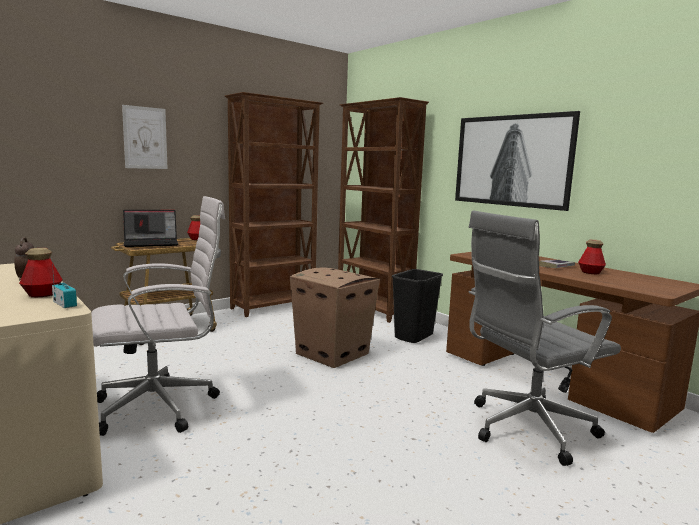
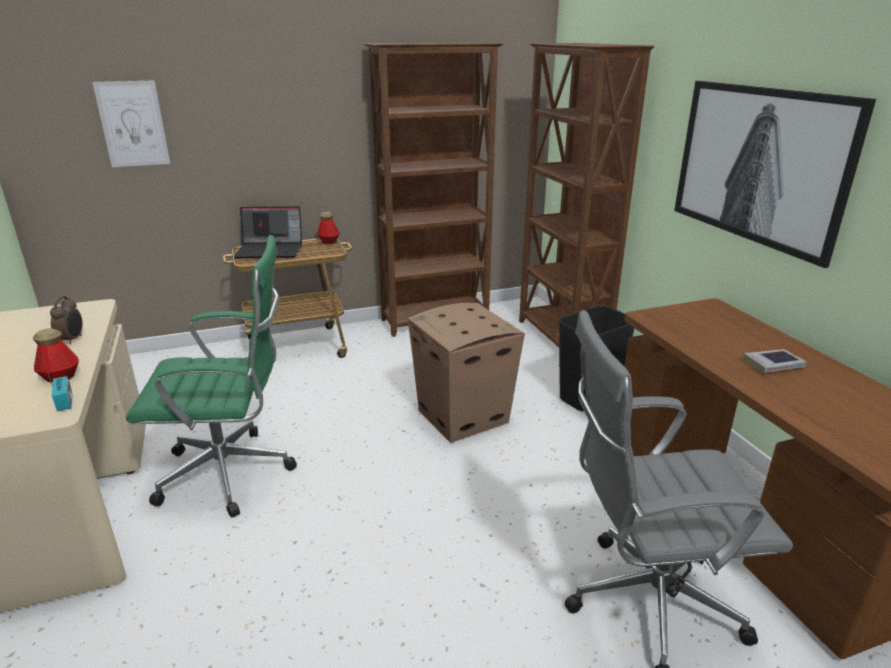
camera: 20 degrees right, 15 degrees up
white office chair [91,196,225,436] -> green office chair [126,235,297,518]
picture [122,105,168,169] -> picture moved to [92,80,170,167]
bottle [578,239,606,274] -> none

